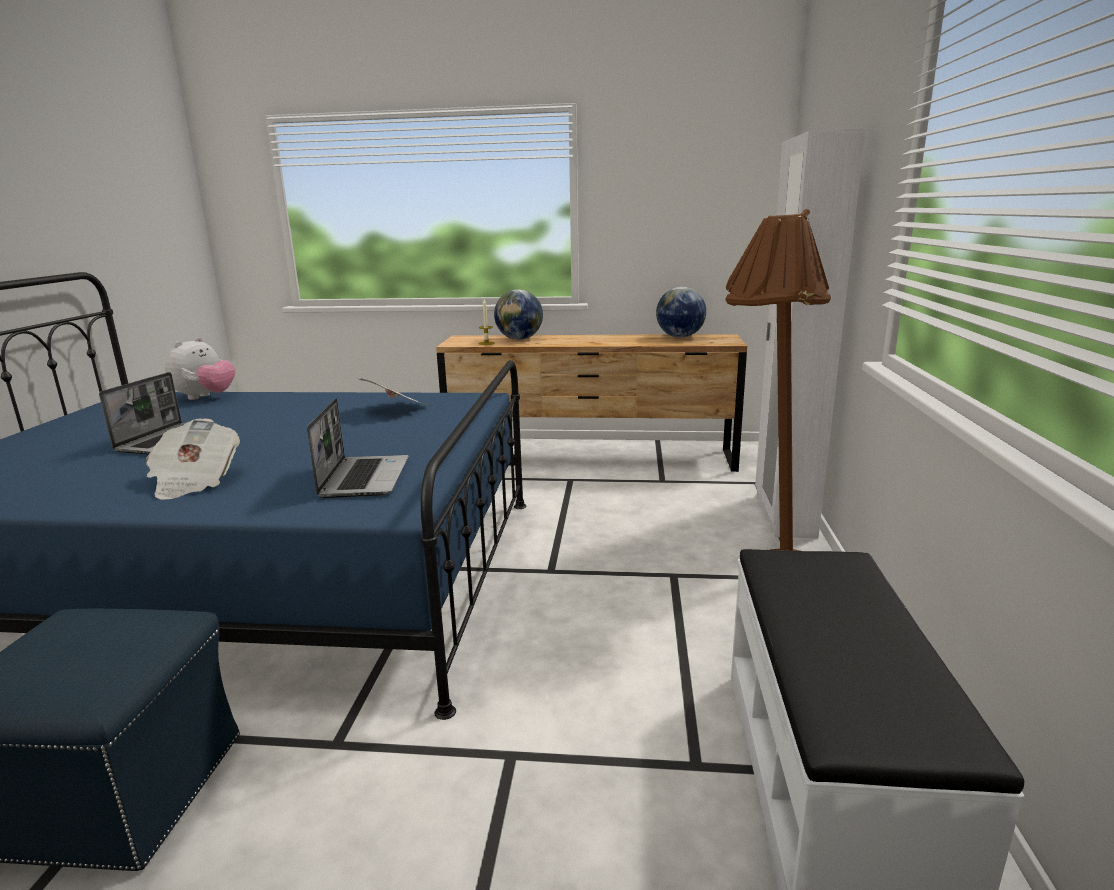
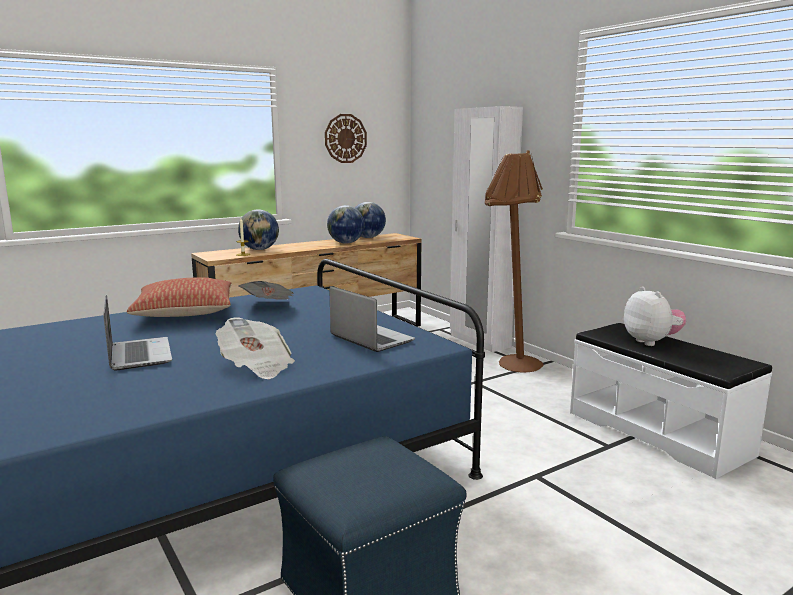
camera: 40 degrees left, 5 degrees down
plush toy [165,337,235,400] -> plush toy moved to [624,286,686,346]
none -> pillow [127,278,232,317]
none -> wall clock [325,114,367,163]
none -> globe [327,205,365,244]

